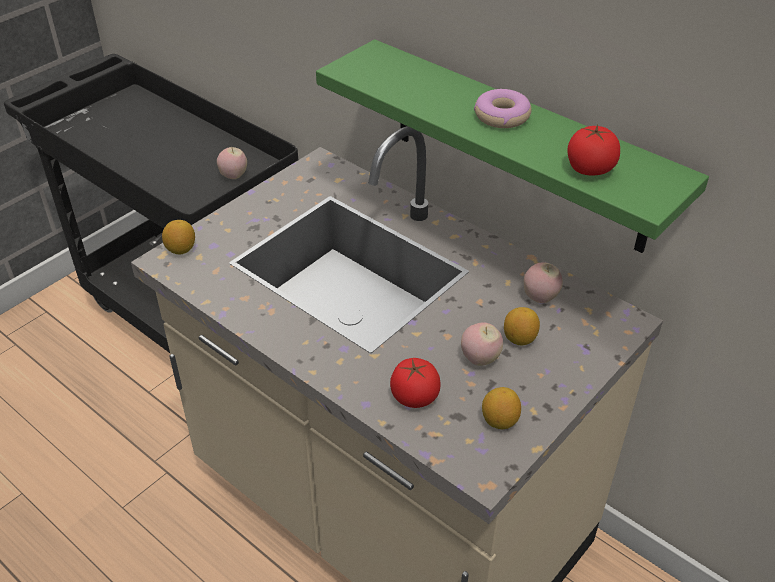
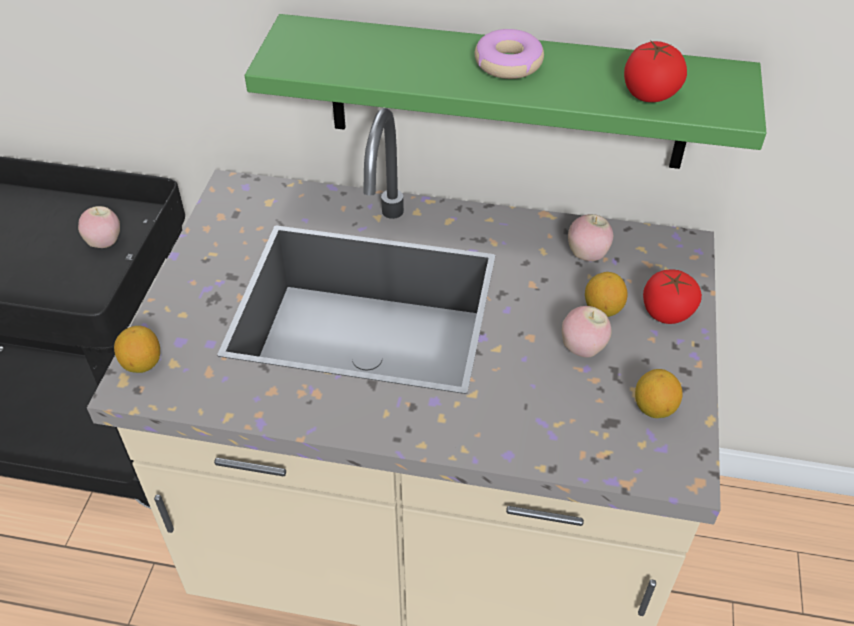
camera: 30 degrees left, 5 degrees up
tomato [390,358,441,408] -> tomato moved to [643,270,702,324]

